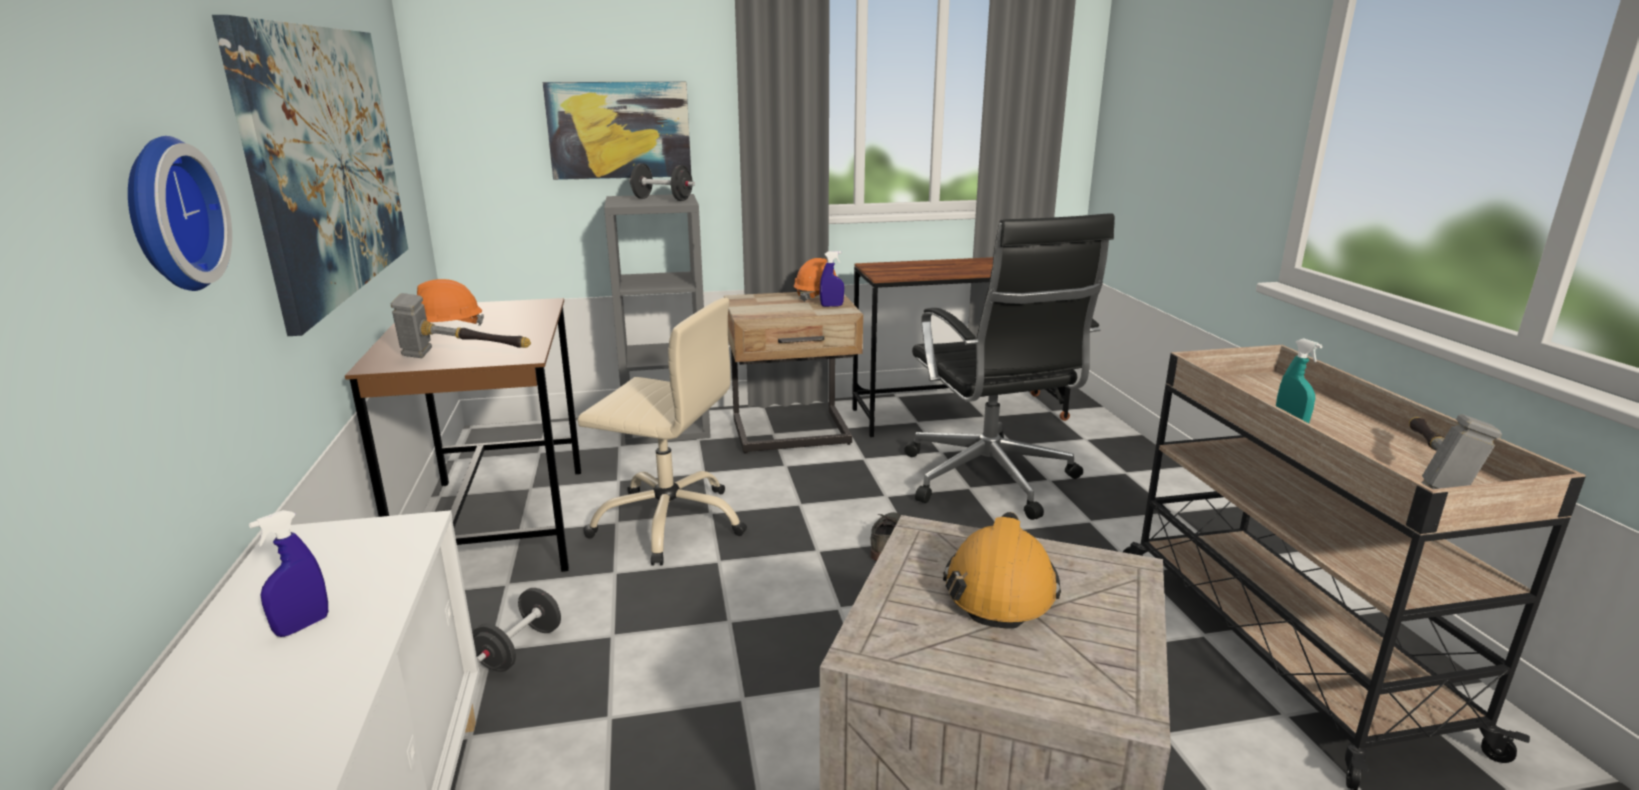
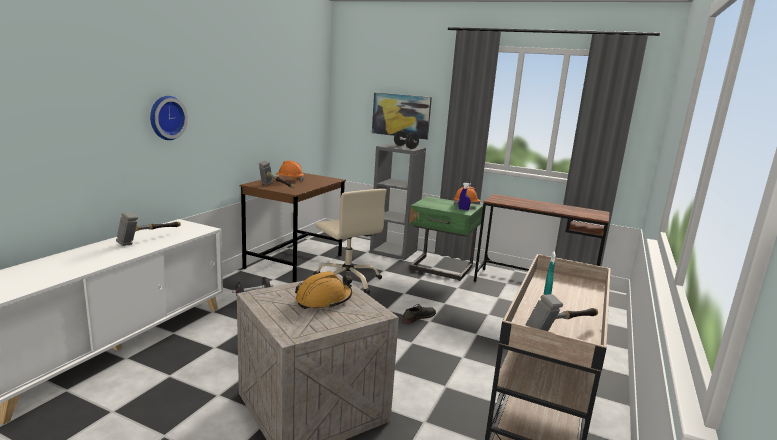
camera: 35 degrees right, 5 degrees down
picture [212,15,408,336] -> none
blue spray bottle [249,510,328,637] -> hammer [116,212,181,246]
beige nightstand [724,291,863,454] -> green nightstand [409,196,483,281]
black office chair [904,213,1115,520] -> none

